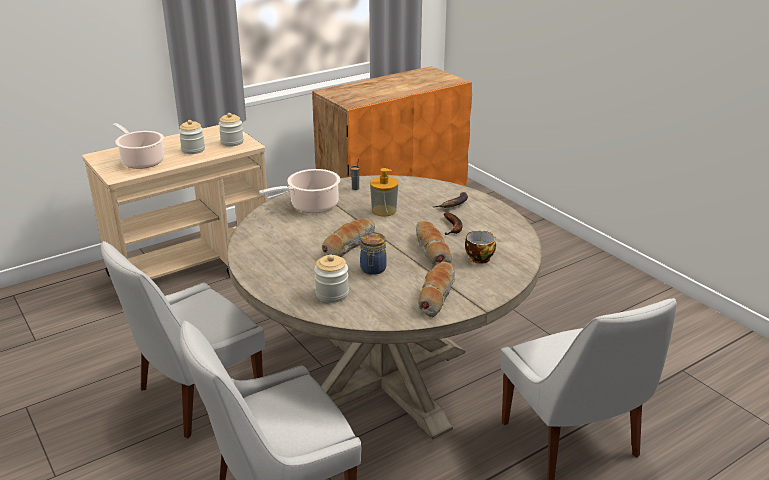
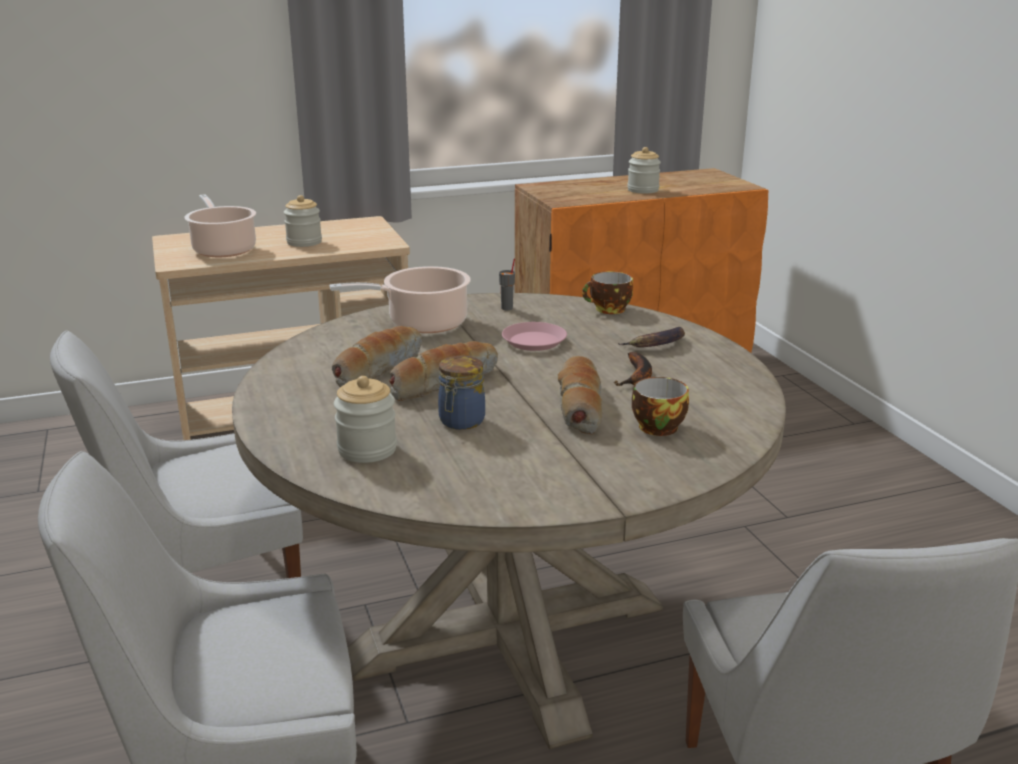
camera: 15 degrees right, 5 degrees down
jar [219,113,244,146] -> jar moved to [627,147,661,194]
soap dispenser [370,168,398,217] -> pink plate [502,322,567,351]
bread [418,262,455,317] -> bread moved to [332,326,422,387]
none -> cup [582,271,633,314]

